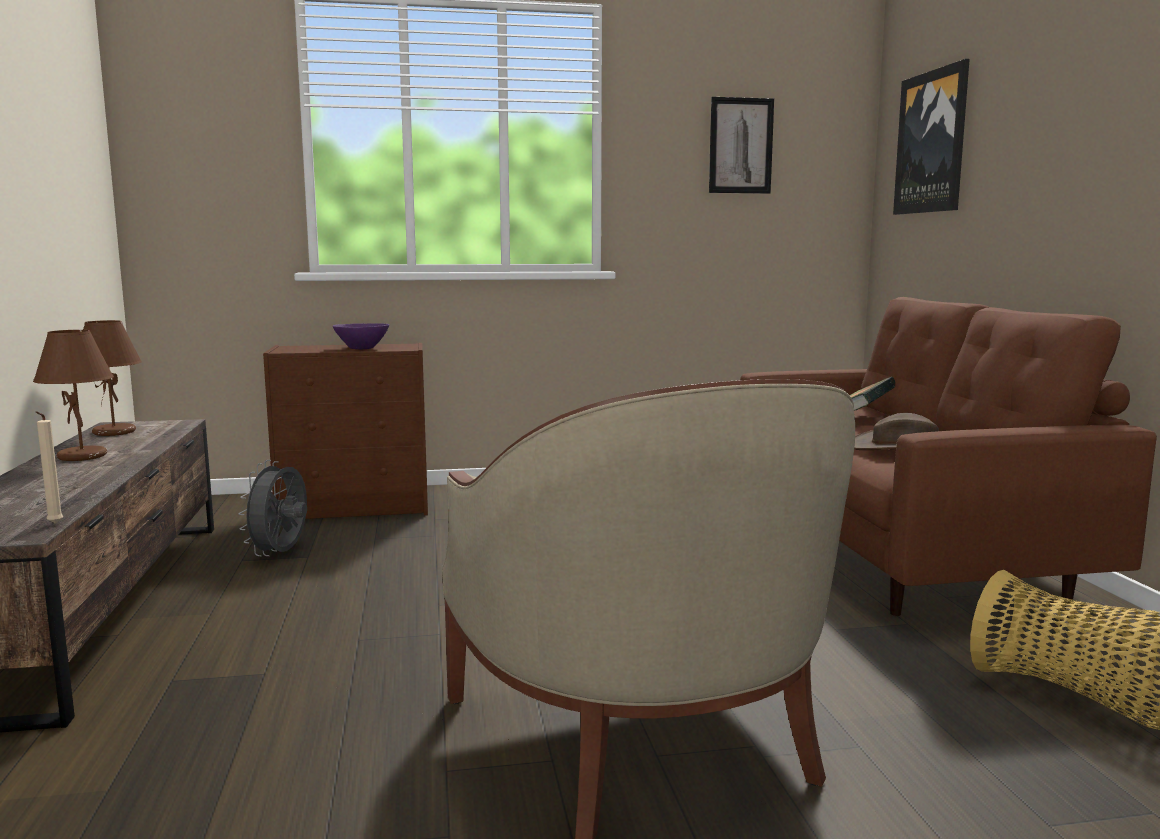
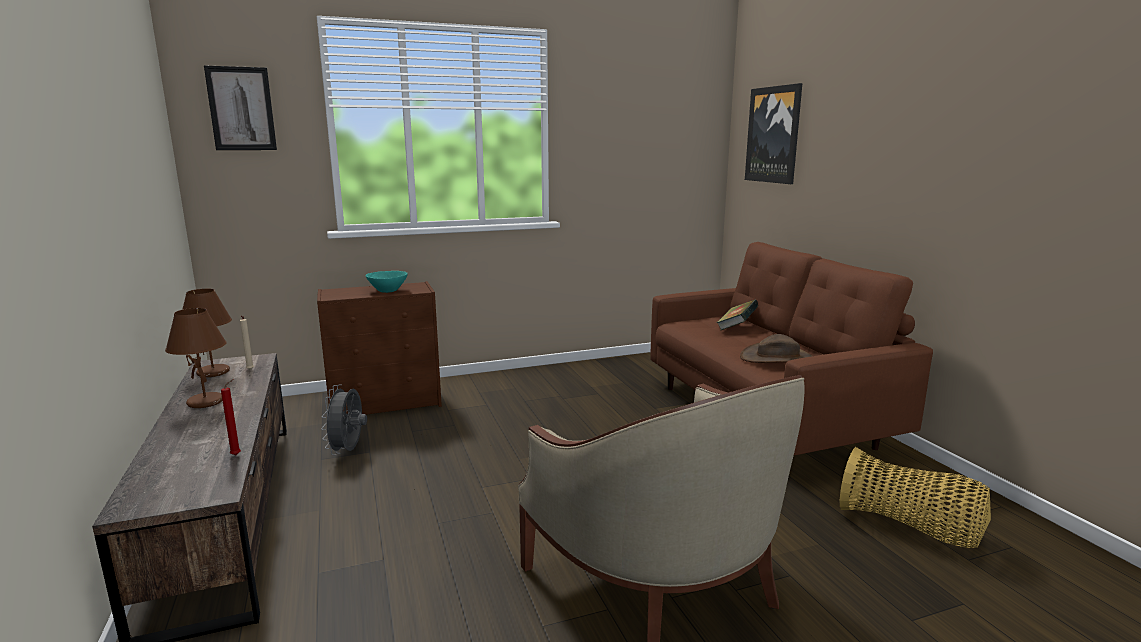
camera: 10 degrees left, 5 degrees up
beige candle [36,411,63,524] -> beige candle moved to [240,316,254,370]
purple bowl [333,323,389,349] -> turquoise bowl [365,271,408,293]
picture [709,97,774,194] -> picture moved to [204,65,277,150]
none -> red candle [221,379,241,455]

